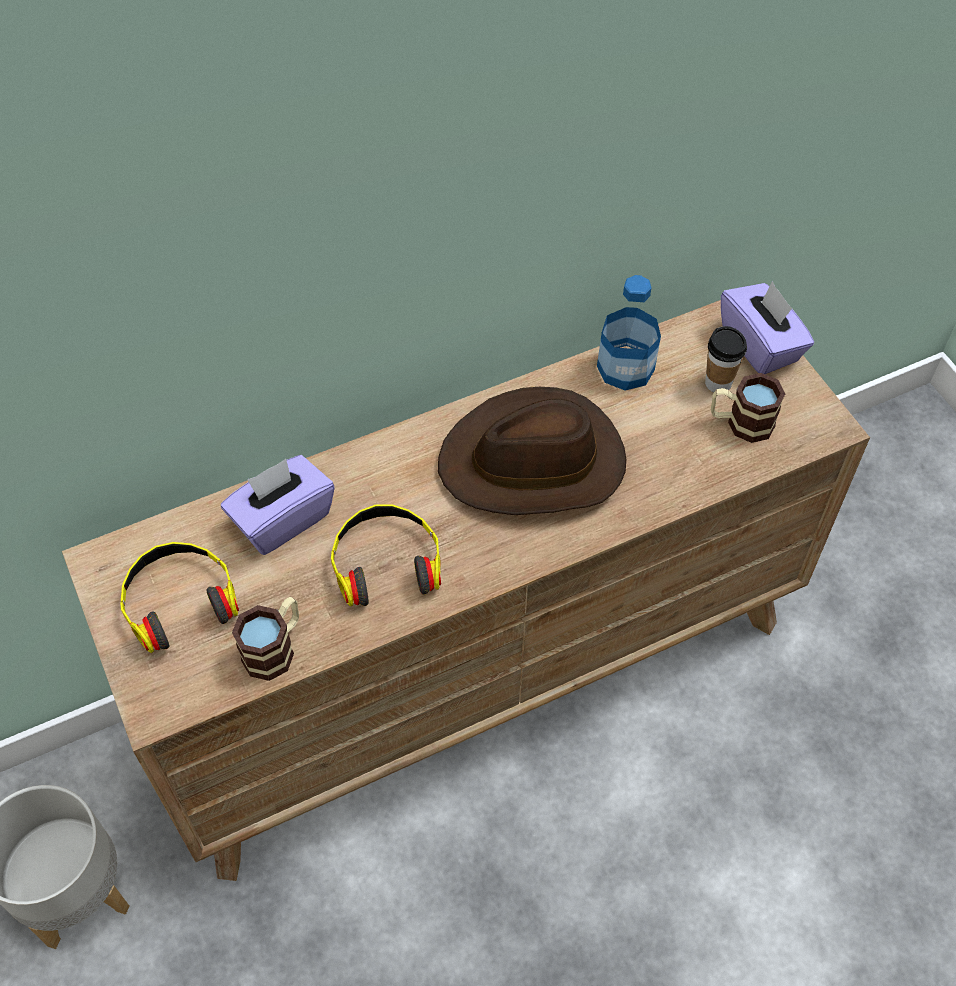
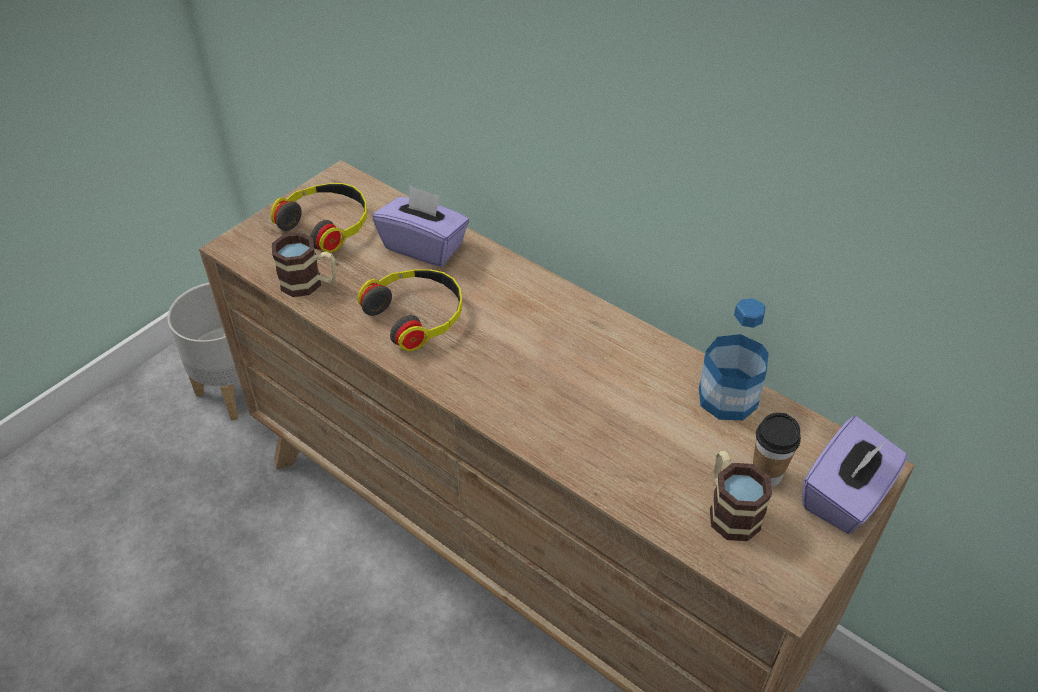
camera: 65 degrees right, 10 degrees down
brown hat [438,387,626,515] -> none

